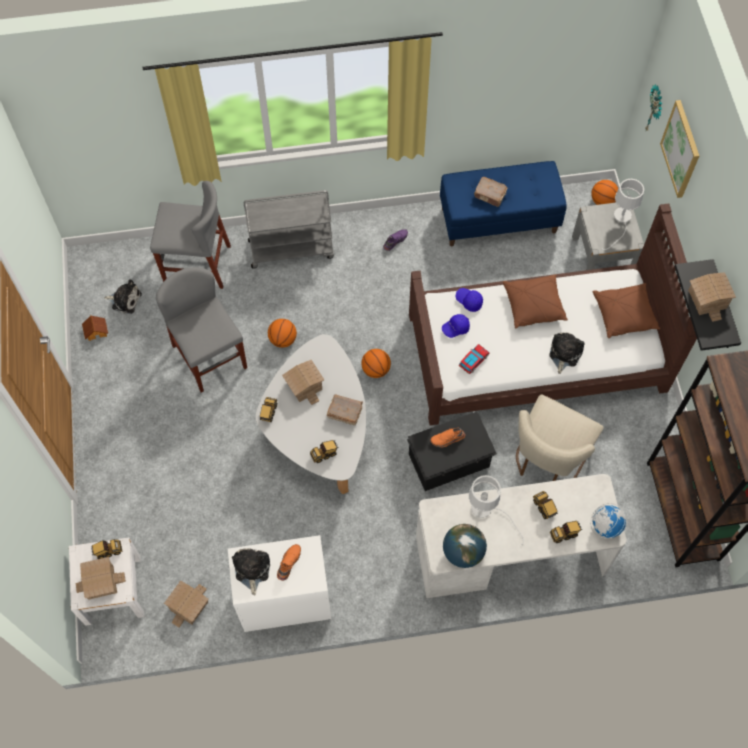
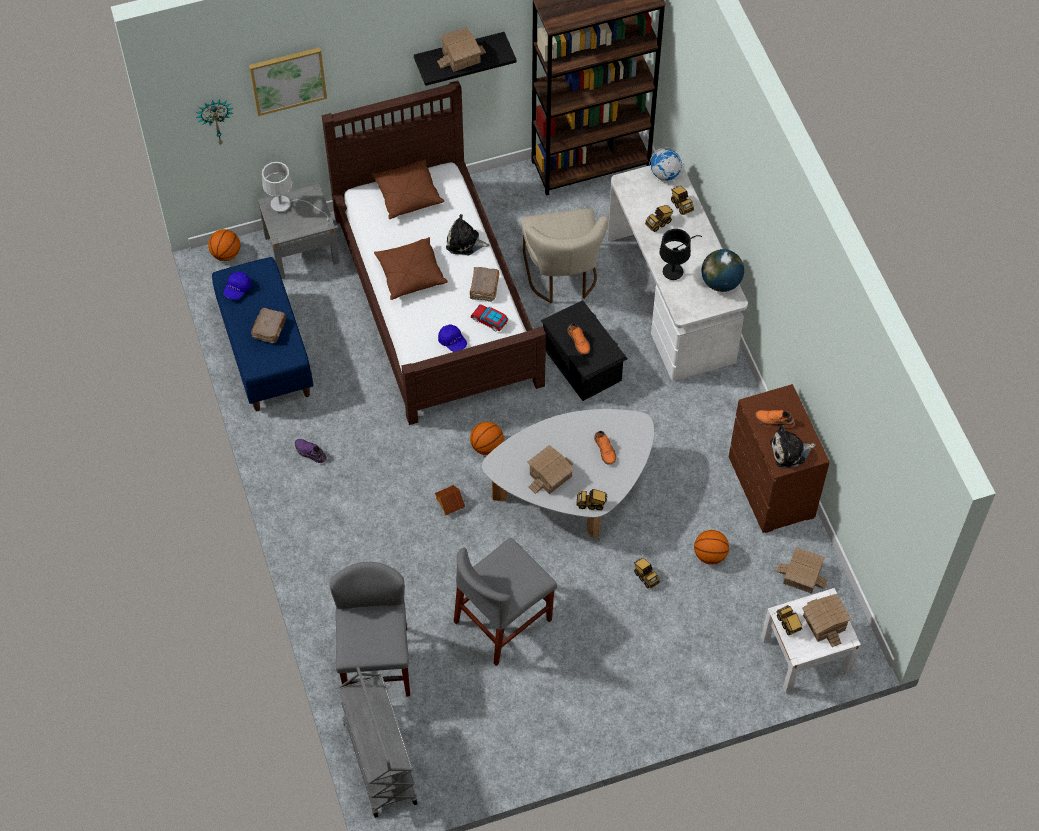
camera: 100 degrees left, 5 degrees down
toy house [82,315,108,341] -> toy house moved to [435,485,465,516]
plush toy [104,279,142,314] -> none
white dresser [228,535,331,632] -> brown dresser [729,384,830,533]
grey cart [244,190,334,269] -> grey cart moved to [338,667,418,818]
basketball [268,319,297,348] -> basketball moved to [694,530,729,565]
toy truck [310,440,338,463] -> toy truck moved to [634,558,660,589]
brown book [327,394,363,425] -> brown book moved to [470,267,499,302]
blue cap [456,288,483,312] -> blue cap moved to [223,272,251,300]
white table lamp [469,475,524,545] -> black table lamp [660,229,702,280]
beige chair [516,394,604,481] -> beige chair turned 60 degrees clockwise [521,209,608,303]
none -> orange shoe [594,431,616,465]

